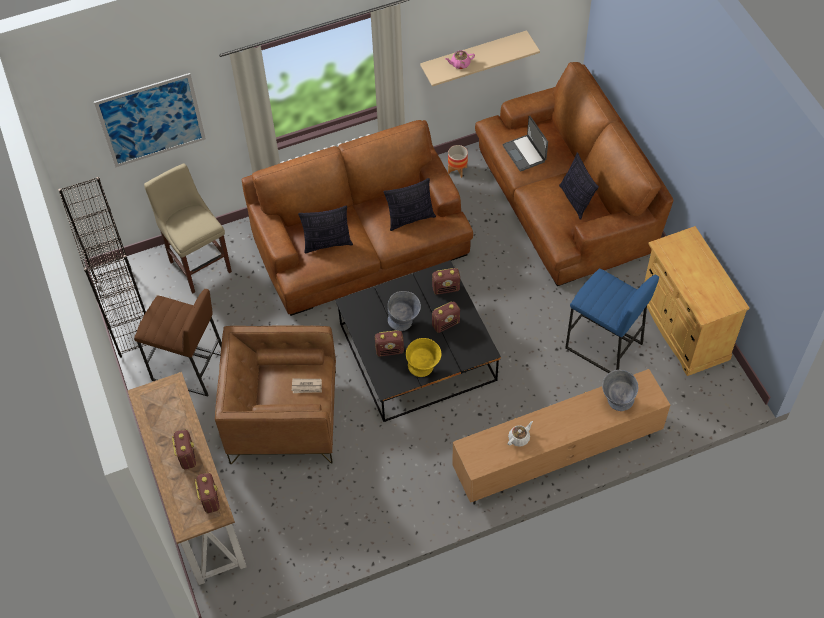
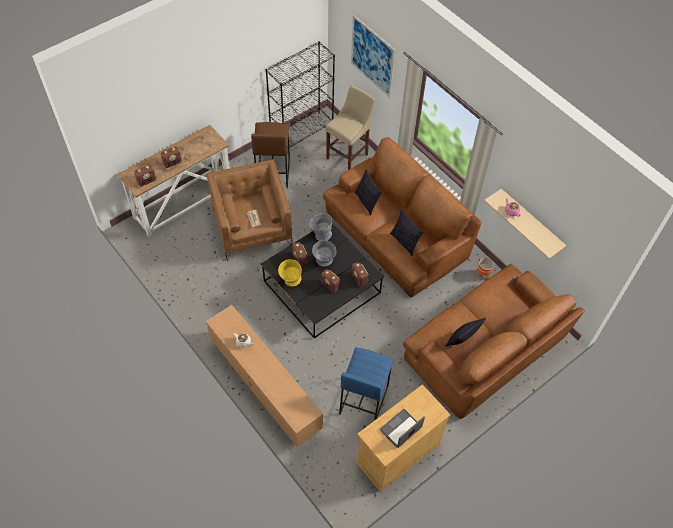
camera: 70 degrees right, 0 degrees up
laptop [502,116,548,172] -> laptop moved to [380,409,425,448]
grey bowl [602,370,638,411] -> grey bowl moved to [309,214,332,241]

